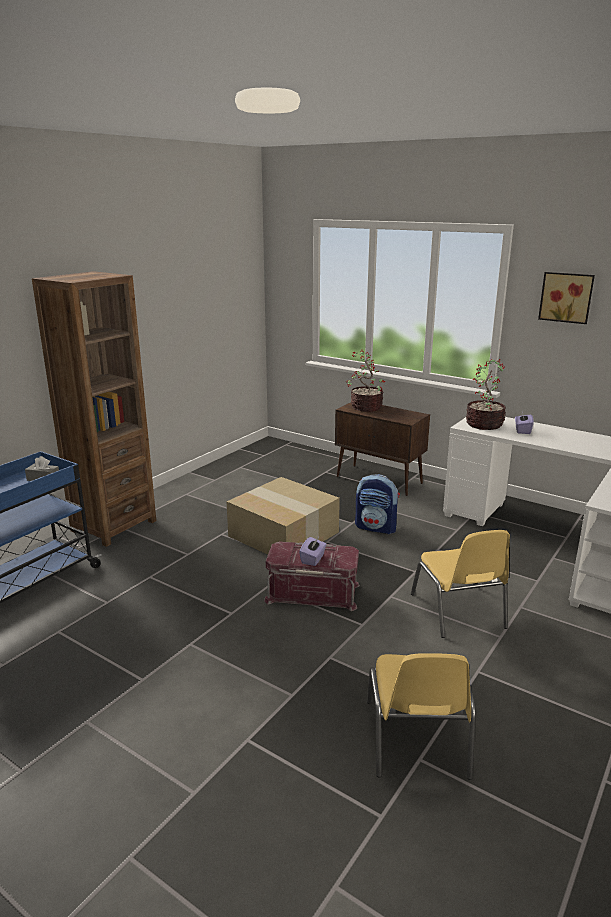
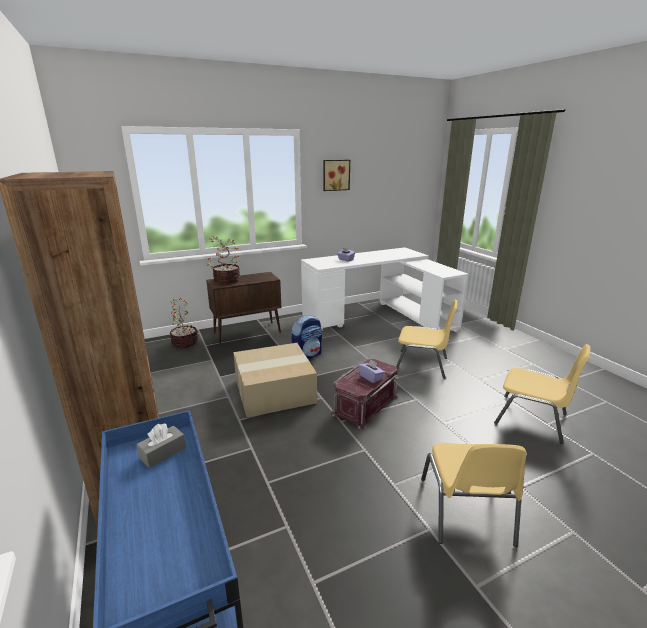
camera: 60 degrees left, 0 degrees up
potted plant [466,359,506,430] -> potted plant moved to [170,298,198,348]
none -> yellow chair [421,443,527,547]

